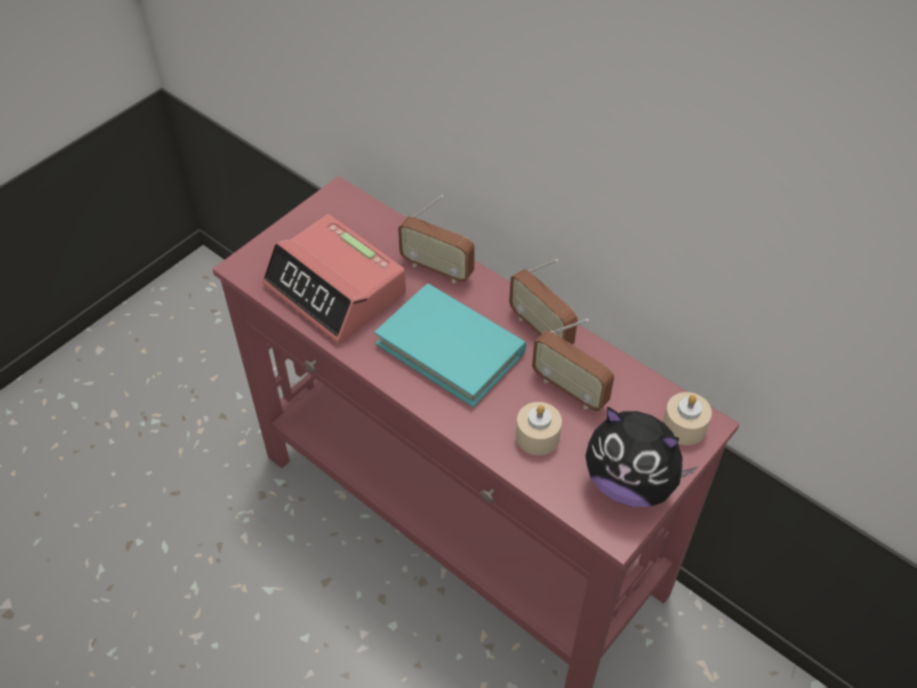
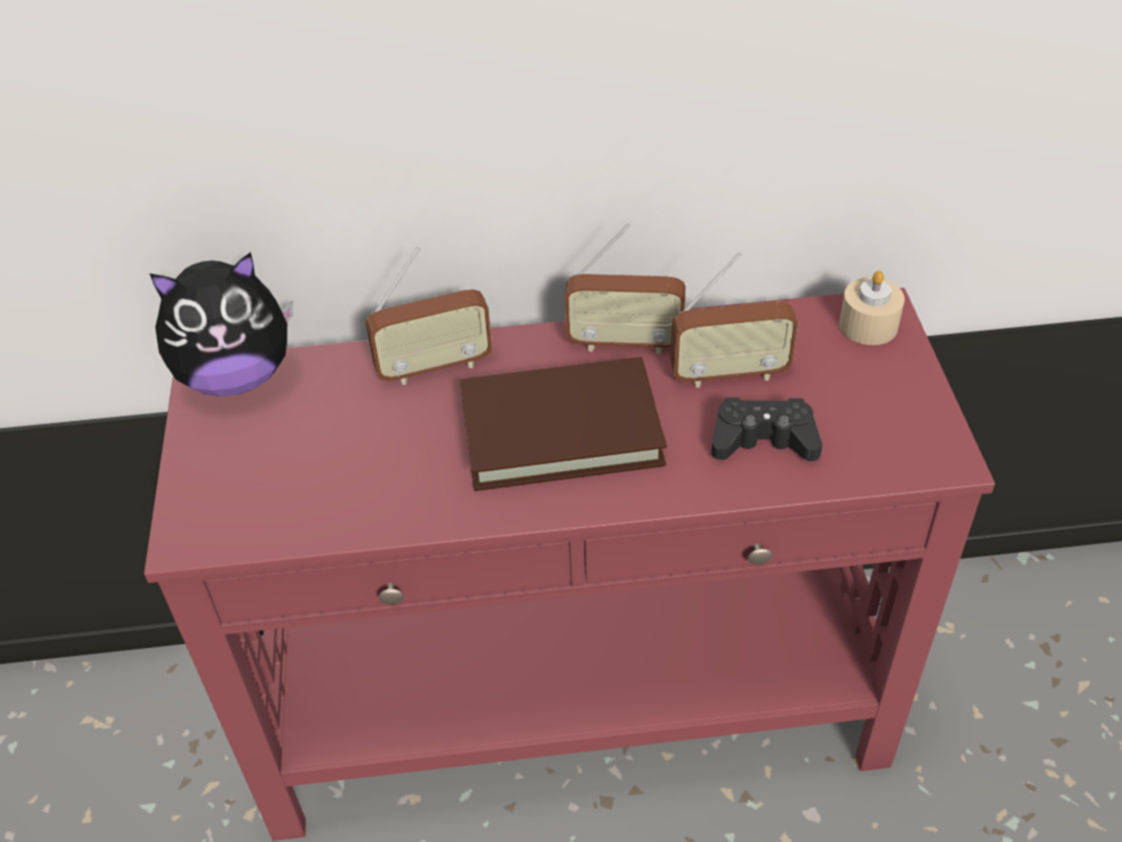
camera: 45 degrees left, 5 degrees down
alarm clock [262,214,406,344] -> none
turquoise book [374,283,527,407] -> brown book [460,357,667,491]
beige candle [516,402,562,455] -> black game controller [711,397,822,461]
plush toy [585,407,697,507] -> plush toy moved to [149,252,292,397]

